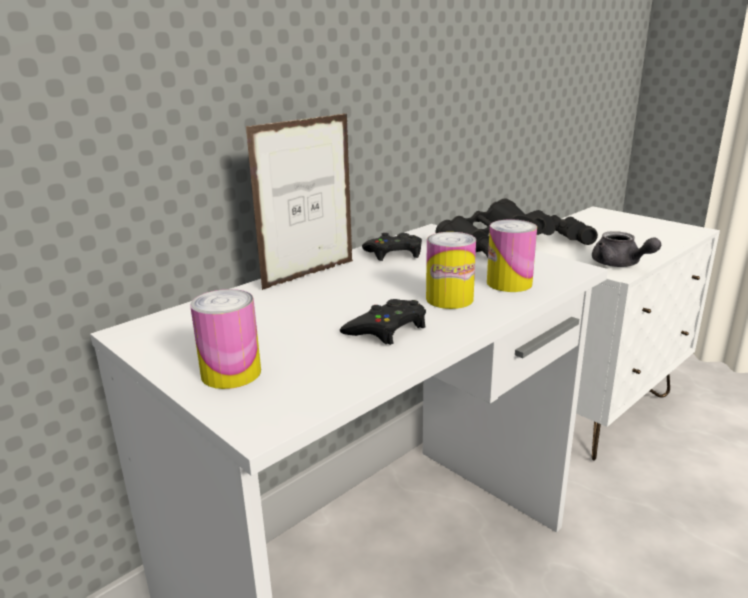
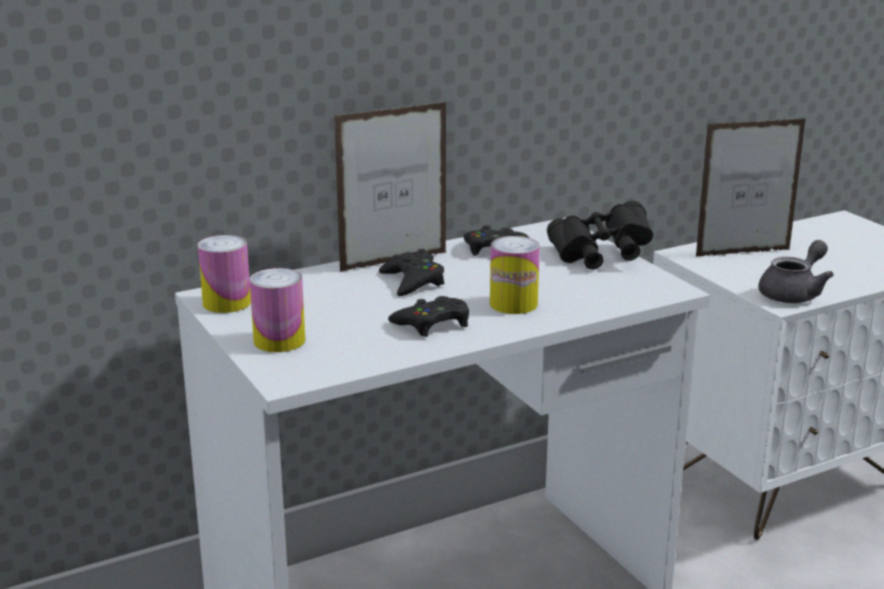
camera: 15 degrees right, 0 degrees up
can [487,219,537,292] -> can moved to [198,235,251,313]
black binoculars [526,210,598,245] -> picture frame [696,118,806,257]
grey teapot [592,231,661,267] -> grey teapot turned 120 degrees counterclockwise [758,240,834,303]
none -> black game controller [379,249,445,296]

